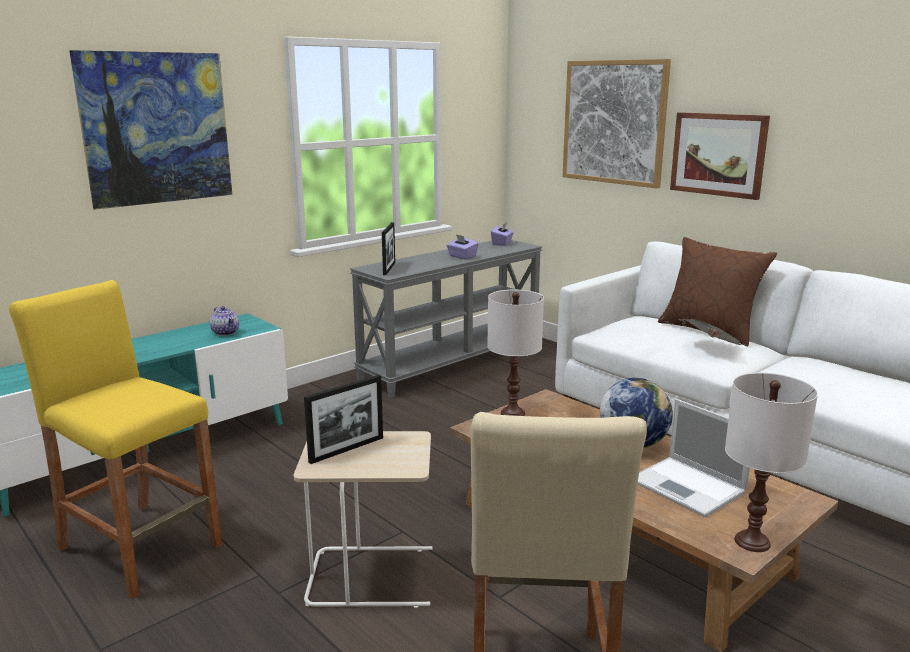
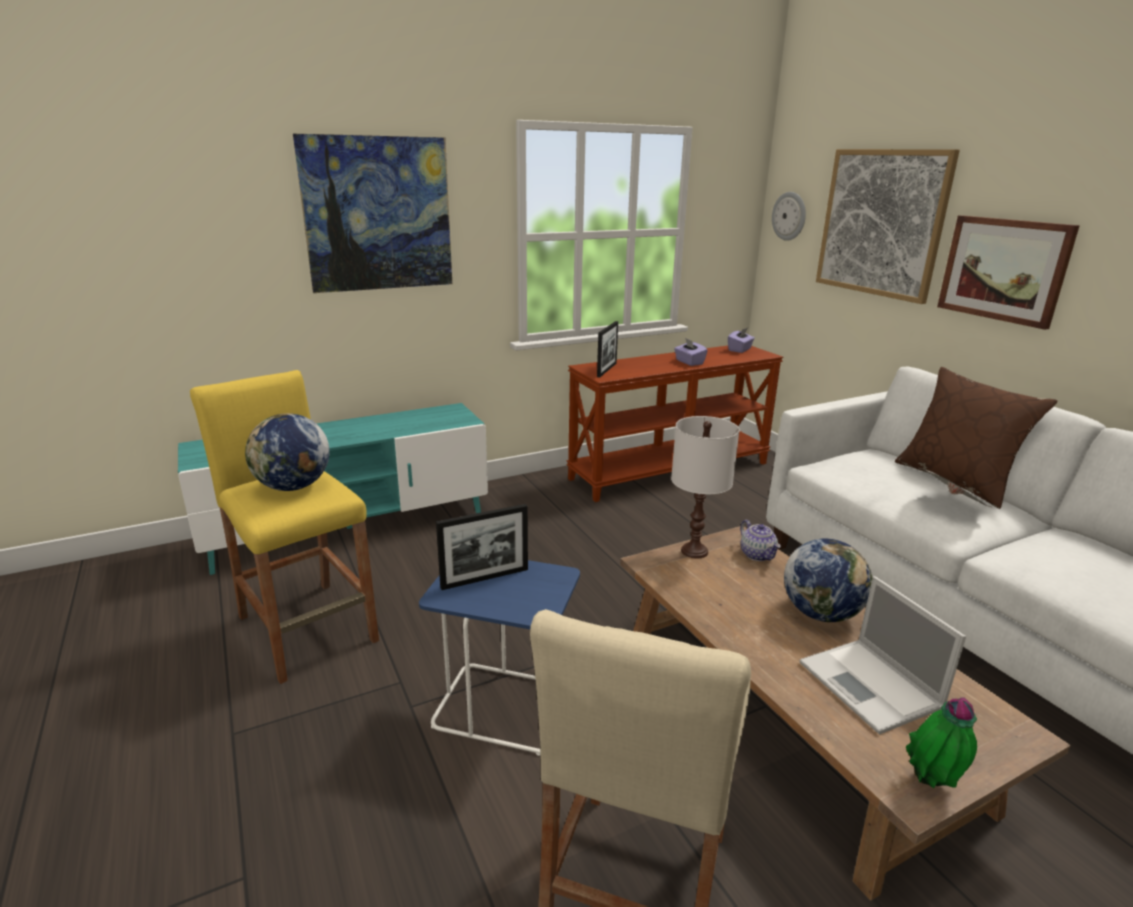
camera: 15 degrees right, 5 degrees up
teapot [210,306,239,336] -> teapot moved to [740,520,781,561]
beige side table [294,431,432,608] -> blue side table [419,560,580,756]
grey console table [350,240,542,398] -> brown console table [566,346,783,502]
white table lamp [725,372,818,552] -> potted plant [906,697,977,788]
none -> globe [245,413,330,491]
none -> wall clock [772,192,806,241]

